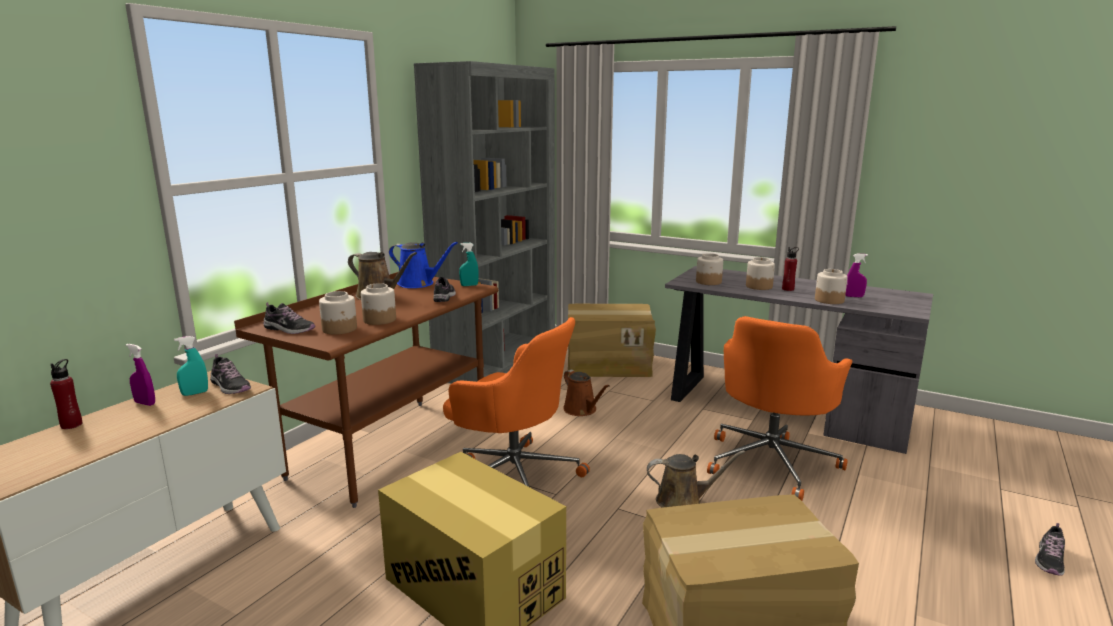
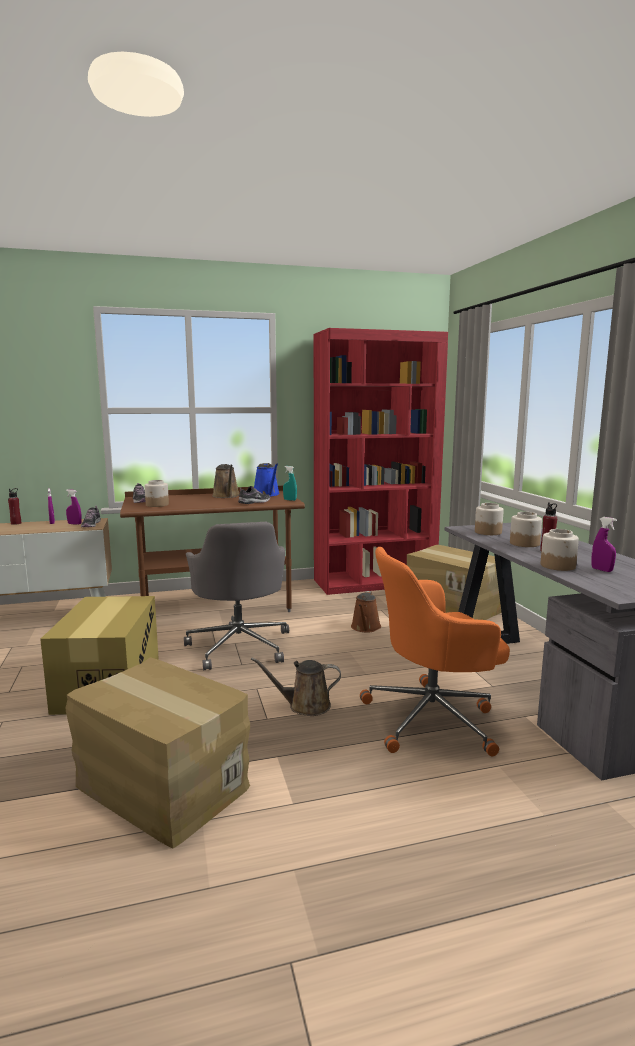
camera: 45 degrees right, 5 degrees down
turquoise spray bottle [174,336,208,396] -> purple spray bottle [66,489,81,525]
jar [361,283,396,325] -> none
grey bookcase [414,61,555,383] -> red bookcase [314,328,448,595]
orange office chair [443,317,590,487] -> grey office chair [184,522,289,670]
brown watering can [647,450,745,508] -> brown watering can turned 135 degrees clockwise [251,657,341,716]
shoe [1035,523,1065,576] -> none

